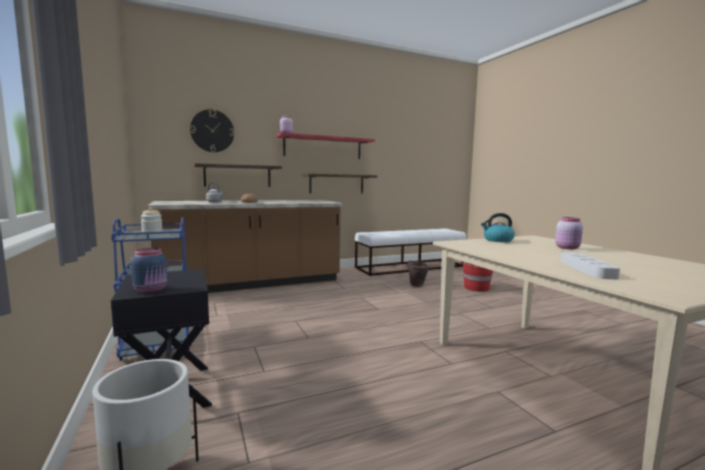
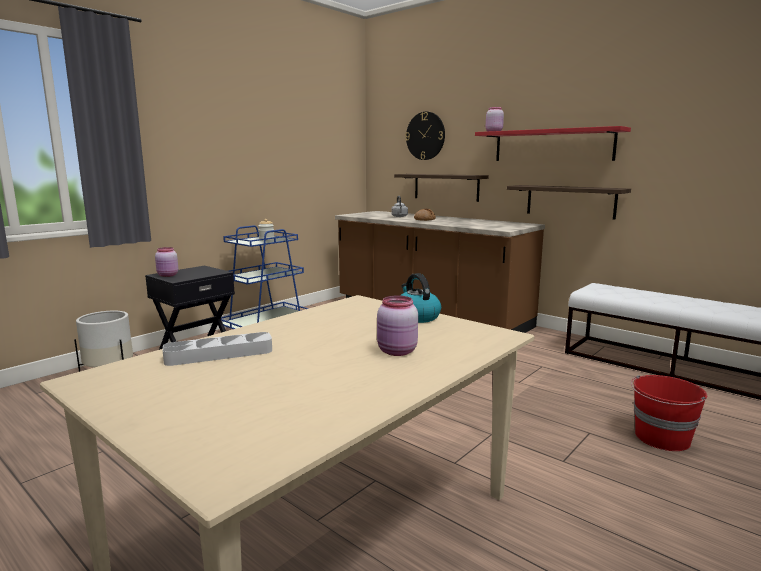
camera: 65 degrees right, 5 degrees up
blue jar [131,248,167,293] -> pink jar [155,247,178,277]
brown bucket [406,260,430,287] -> none

